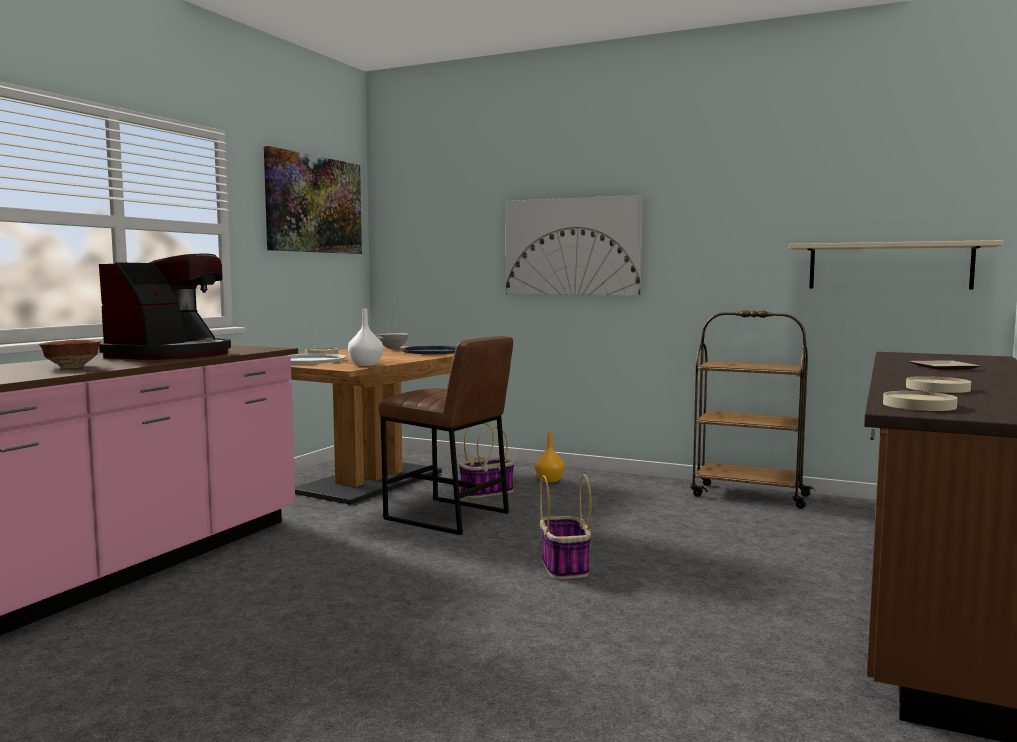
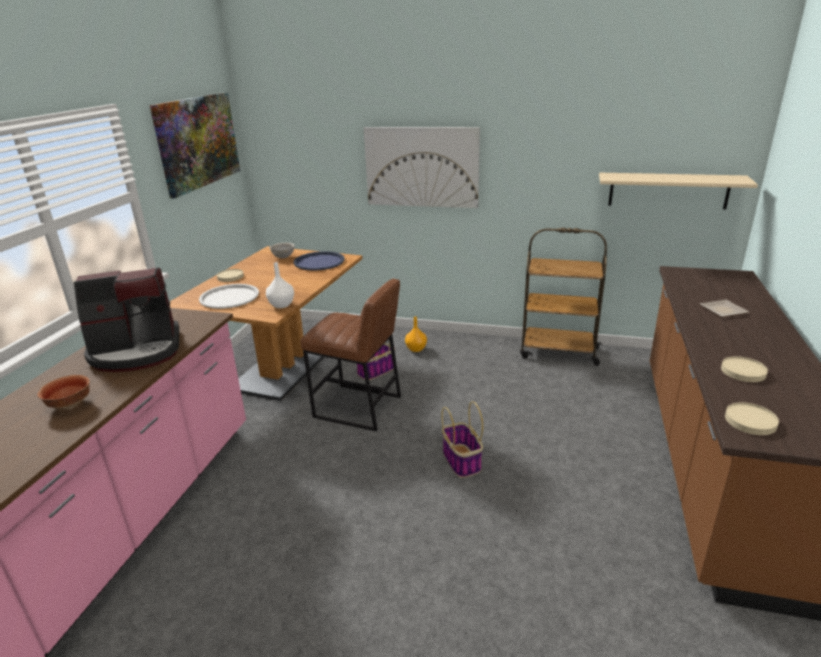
camera: 10 degrees left, 20 degrees up
coffee machine [99,253,231,360] -> coffee machine turned 60 degrees clockwise [74,268,179,372]

